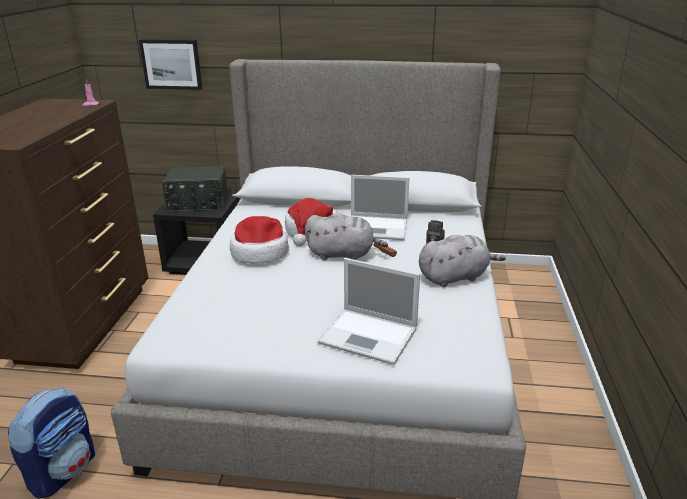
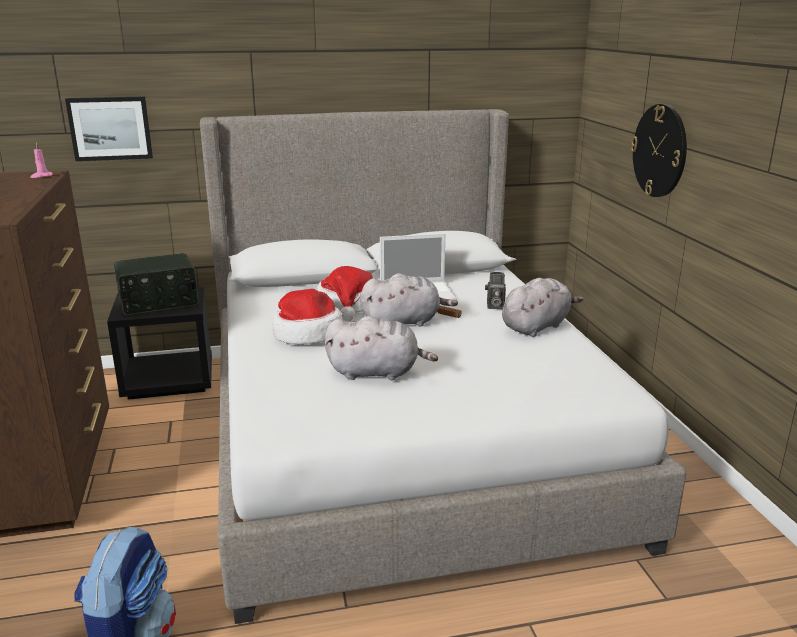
camera: 20 degrees left, 5 degrees down
laptop [318,258,420,365] -> none
none -> grey plush toy [325,316,438,380]
none -> wall clock [631,104,687,197]

